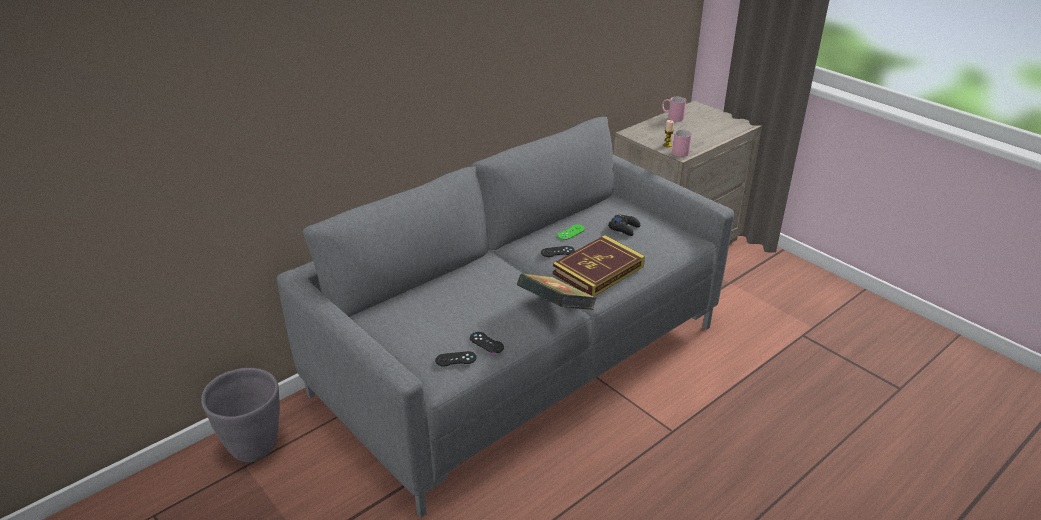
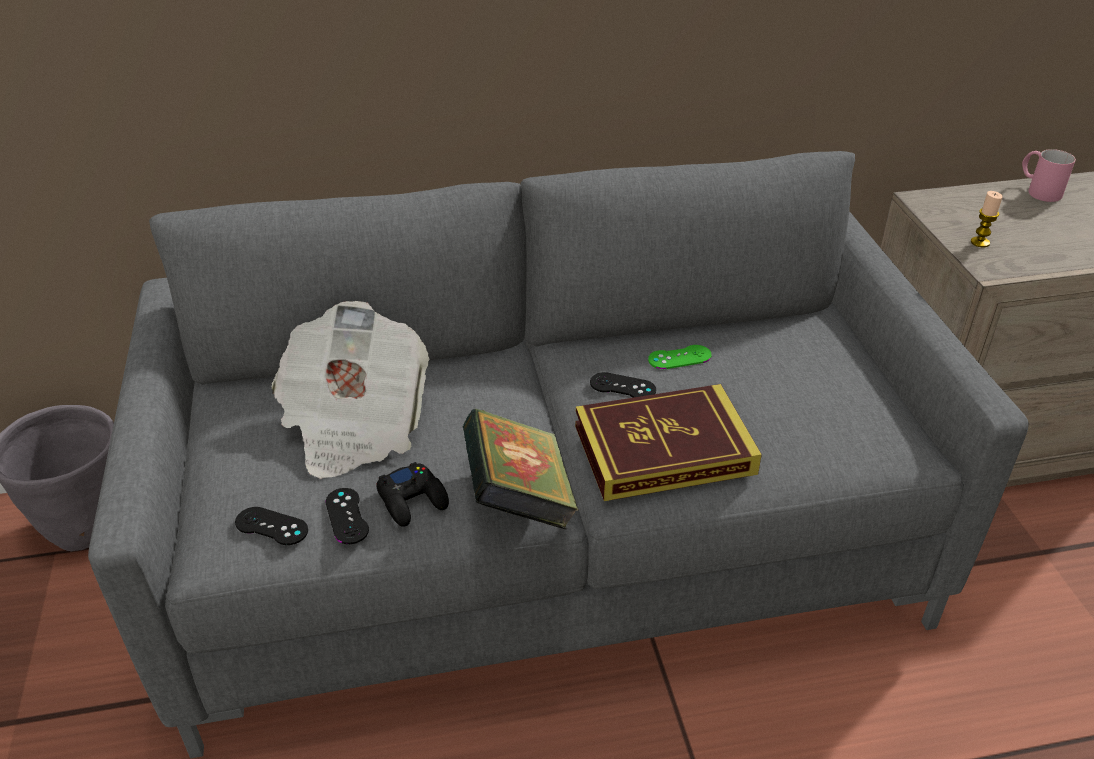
camera: 30 degrees right, 5 degrees up
black game controller [608,215,640,236] -> black game controller moved to [376,462,449,527]
pink mug [672,130,692,157] -> none
none -> newspaper [272,301,429,479]

